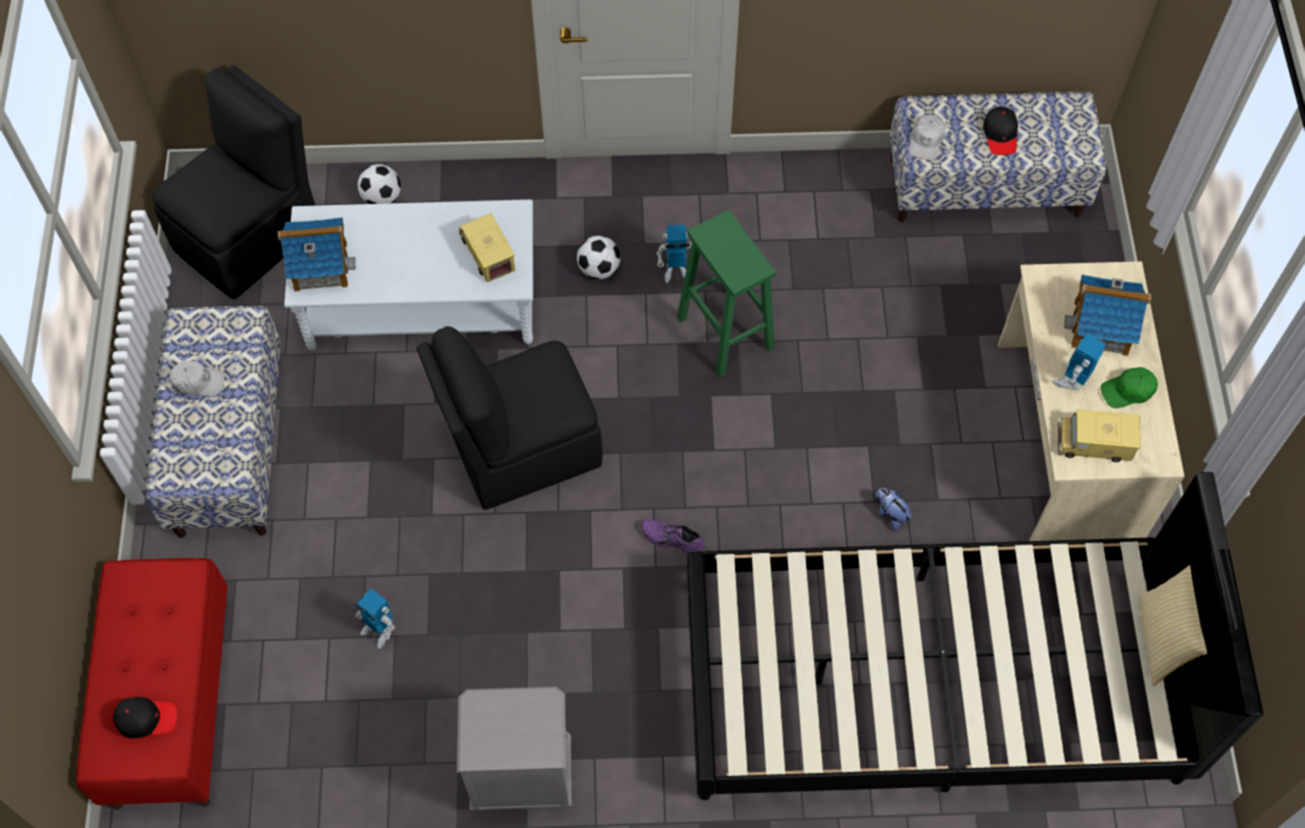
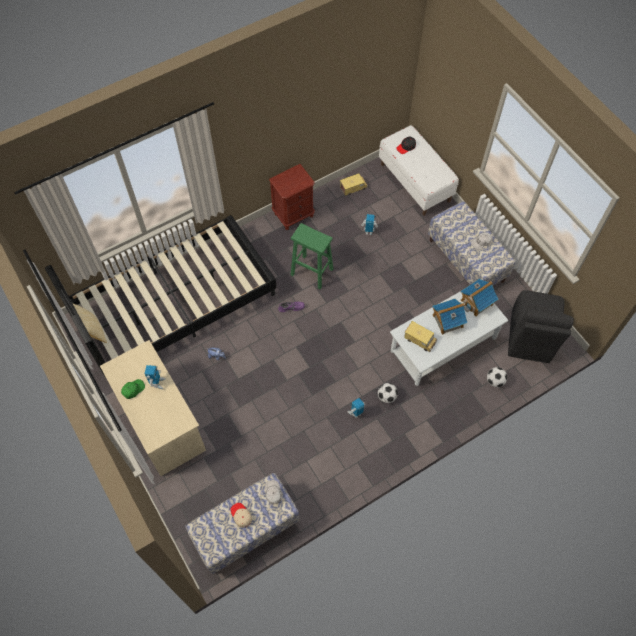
camera: 150 degrees right, 0 degrees up
red bench [76,558,227,810] -> white bench [379,125,459,216]
black chair [417,326,603,510] -> none
grey nightstand [457,687,572,811] -> brown nightstand [269,164,315,230]
green stool [677,210,776,378] -> green stool moved to [291,223,333,290]
black cap [983,106,1018,155] -> beige cap [230,503,252,528]
toy truck [1058,410,1140,462] -> toy truck moved to [340,174,368,195]
toy house [1064,275,1151,356] -> toy house moved to [432,299,467,335]

